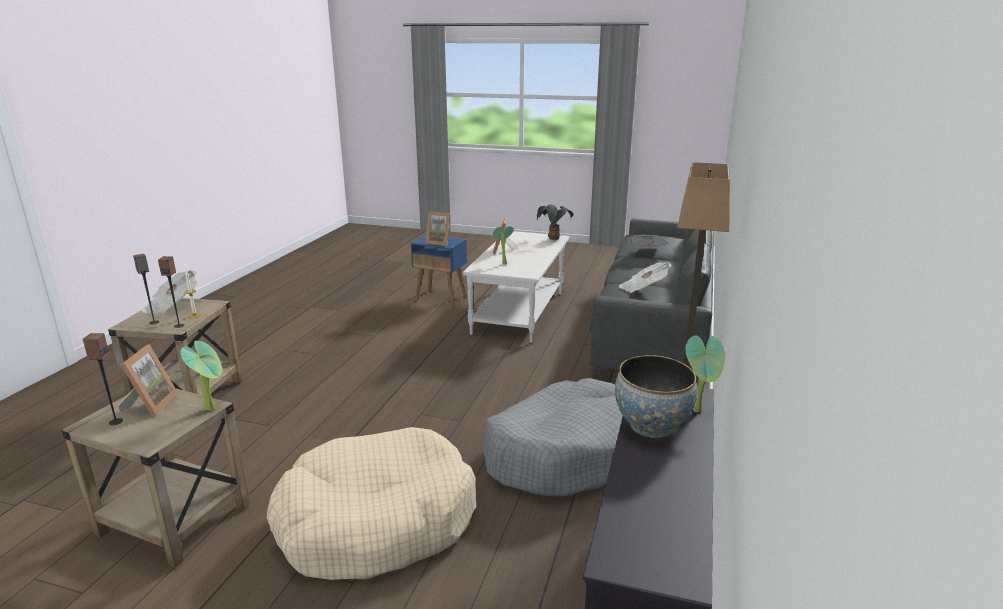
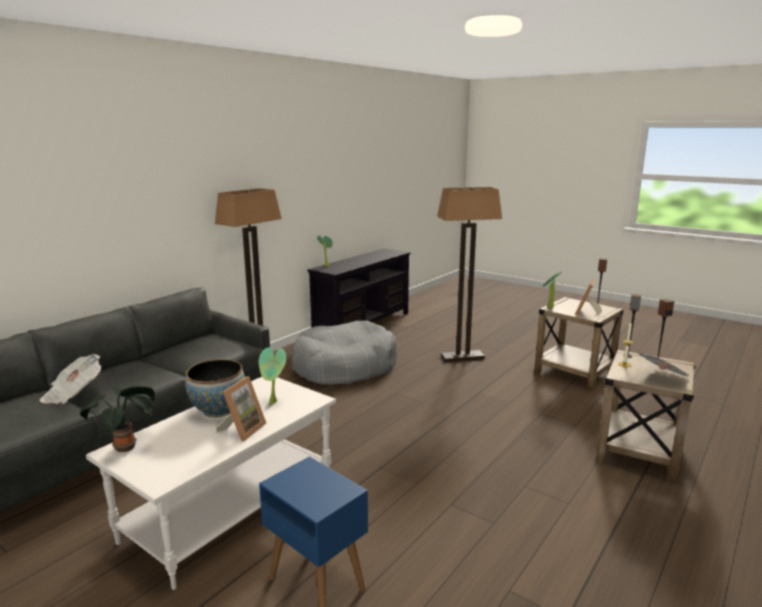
camera: 160 degrees left, 5 degrees down
beige dog bed [267,427,476,580] -> floor lamp [437,187,502,362]
picture frame [426,211,451,246] -> none
bowl [615,355,697,438] -> bowl moved to [185,359,245,418]
newspaper [619,262,672,293] -> none

